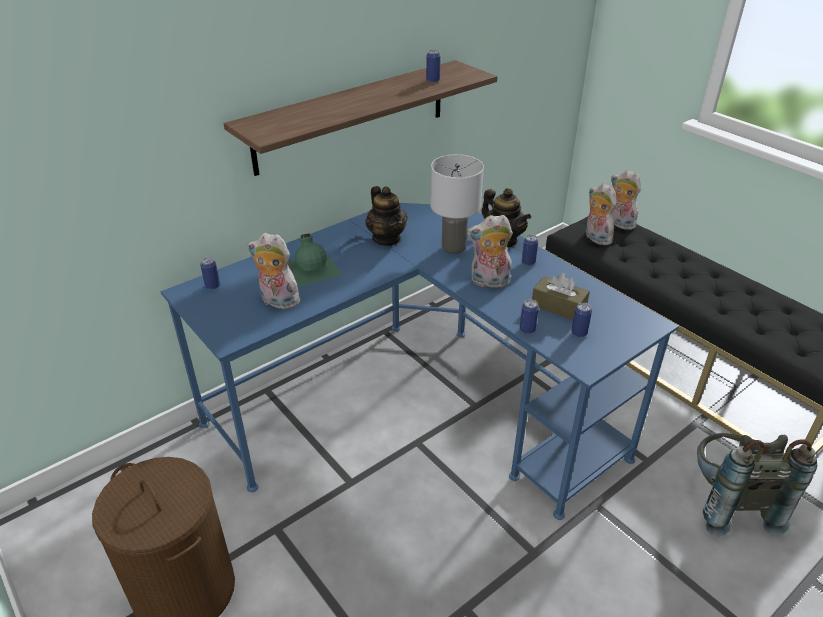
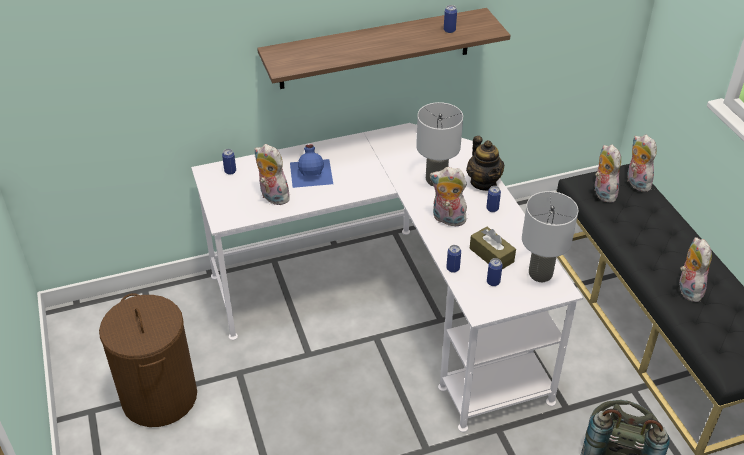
camera: 20 degrees right, 5 degrees up
blue desk [161,203,679,520] -> white desk [191,123,583,432]
green bottle [288,233,342,287] -> blue bottle [290,145,333,188]
teapot [366,186,408,246] -> none
none -> white table lamp [522,191,578,282]
none -> plush toy [678,237,712,302]

